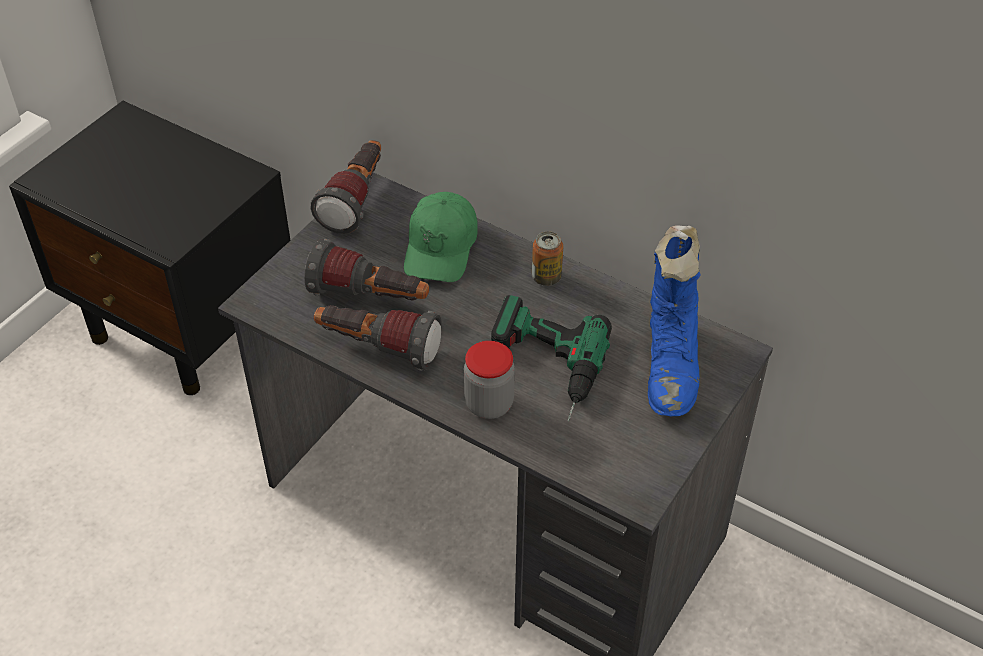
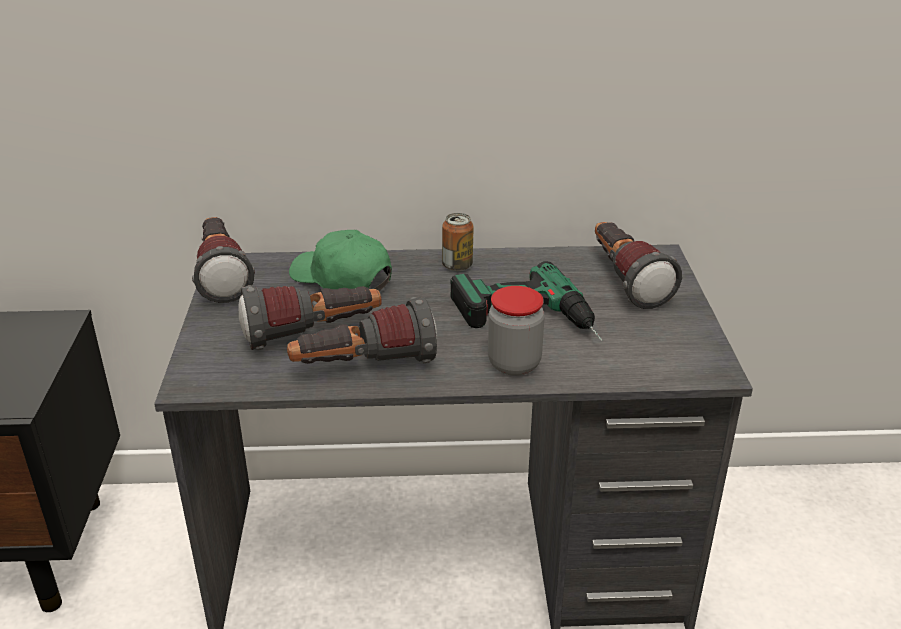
camera: 35 degrees left, 15 degrees down
green cap [404,192,478,282] -> green cap turned 150 degrees clockwise [289,230,392,291]
blue boot [648,225,701,416] -> flashlight [595,222,682,309]

